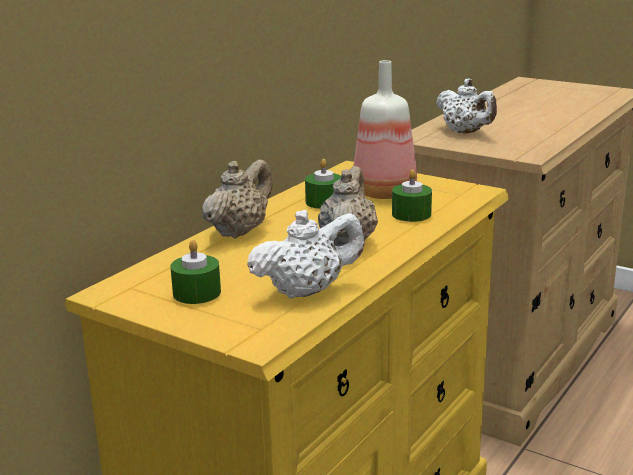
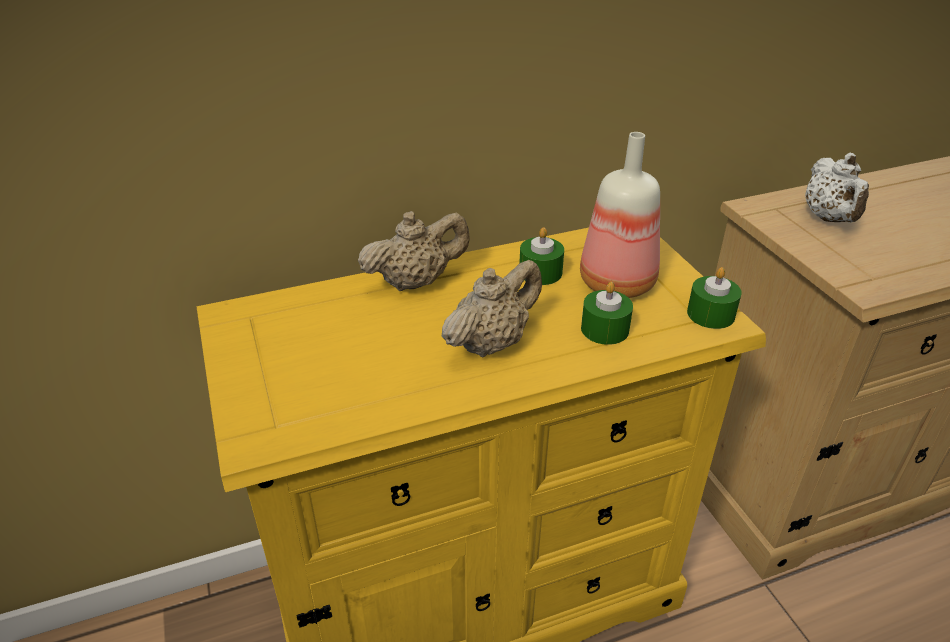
camera: 35 degrees right, 15 degrees up
green candle [170,240,221,304] -> green candle moved to [687,267,742,329]
white teapot [247,210,365,299] -> none

